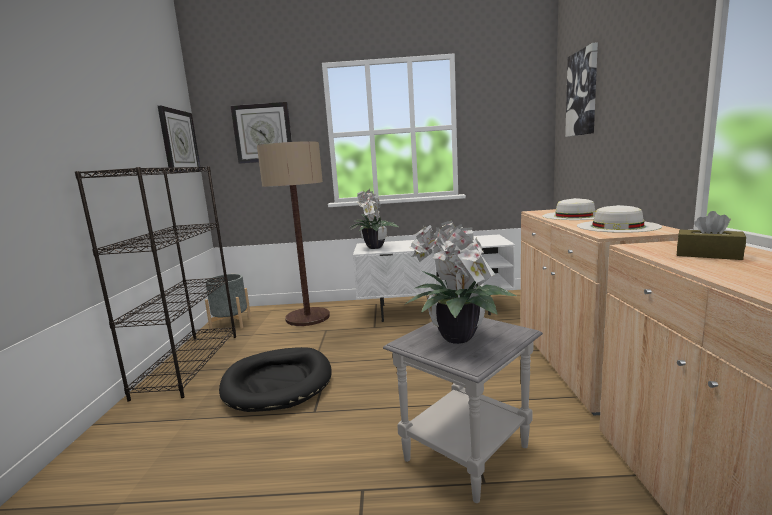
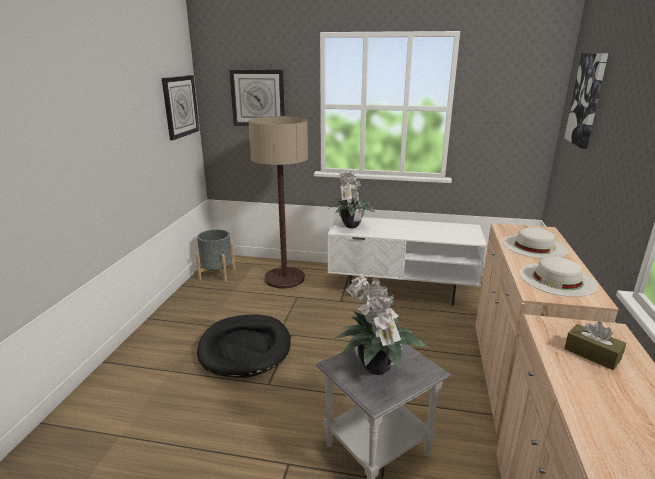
camera: 10 degrees right, 10 degrees up
black bookcase [75,166,236,401] -> none

